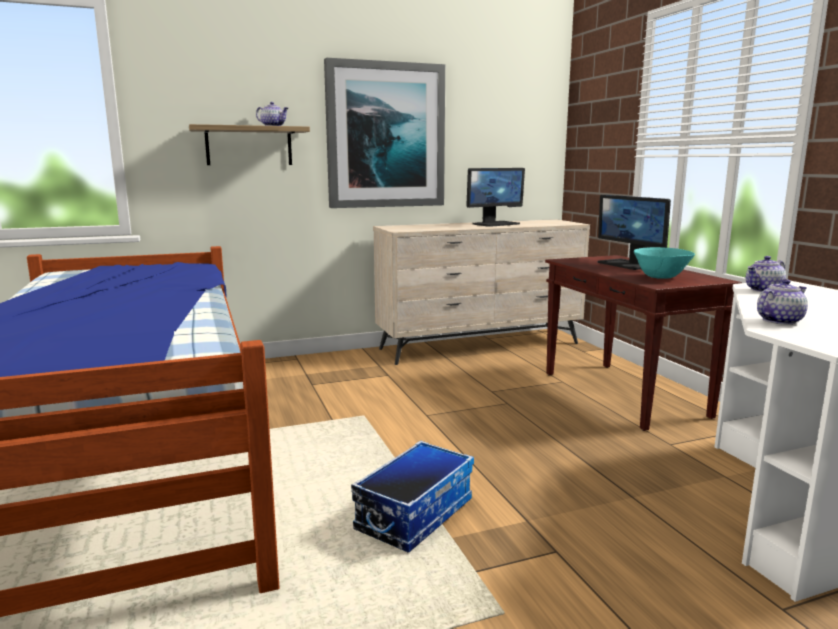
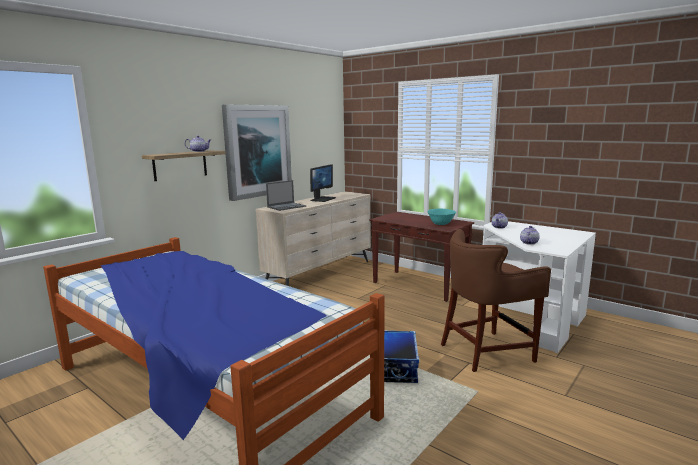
camera: 30 degrees left, 0 degrees up
monitor [598,195,671,270] -> none
none -> laptop [266,180,306,211]
none -> brown stool [441,229,551,372]

